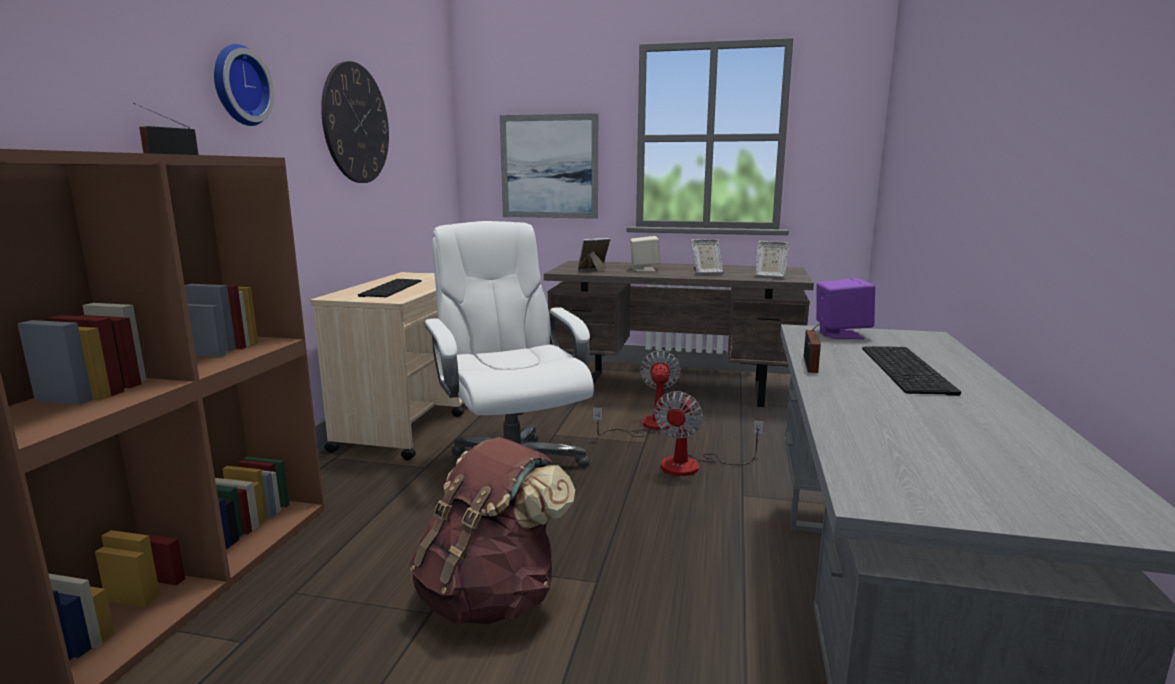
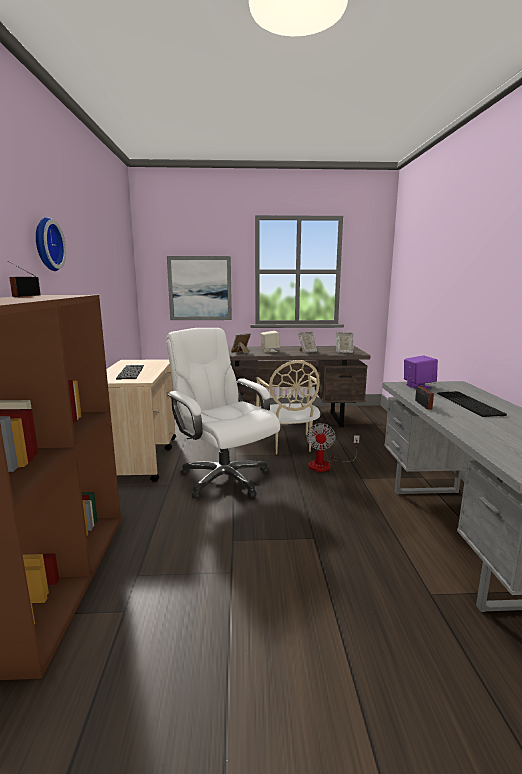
camera: 15 degrees left, 0 degrees up
wall clock [321,61,389,183] -> none
brown backpack [408,437,575,624] -> none
fan [593,350,681,437] -> beige chair [256,360,320,454]

